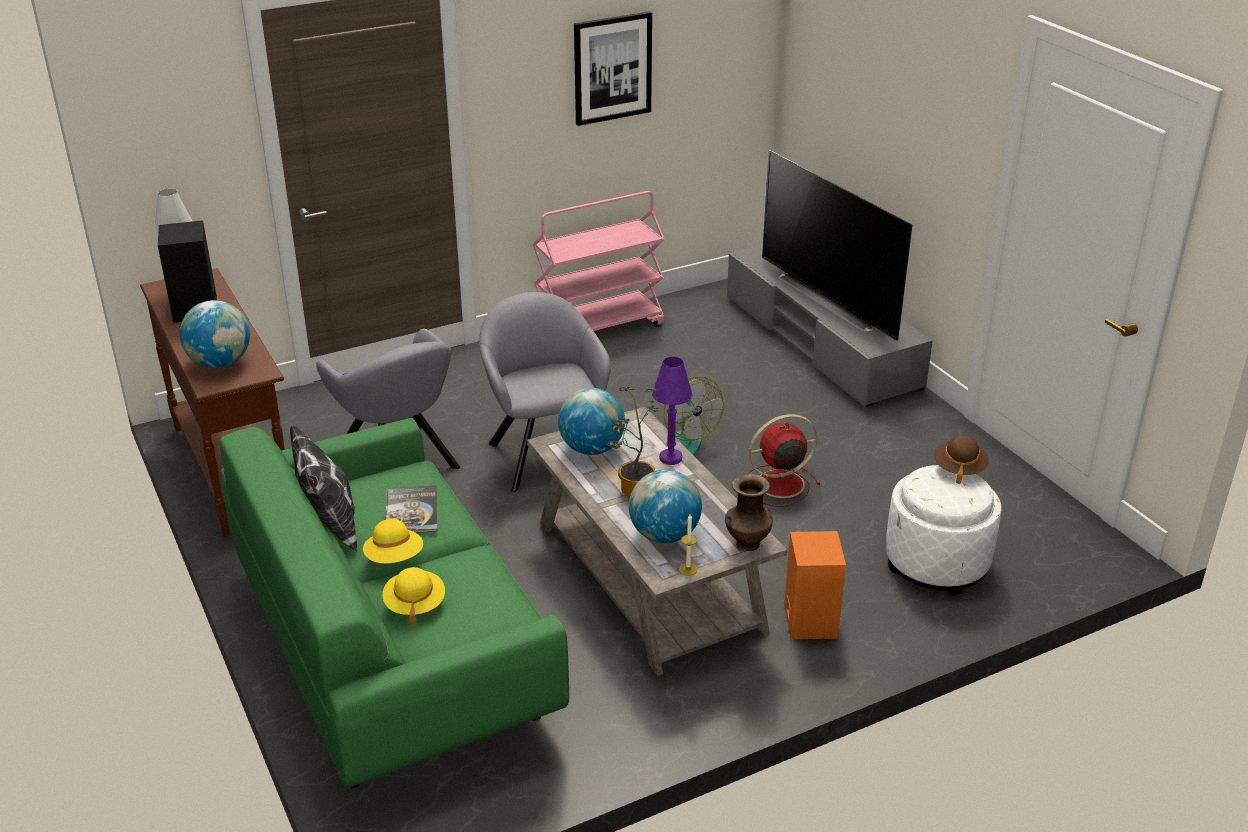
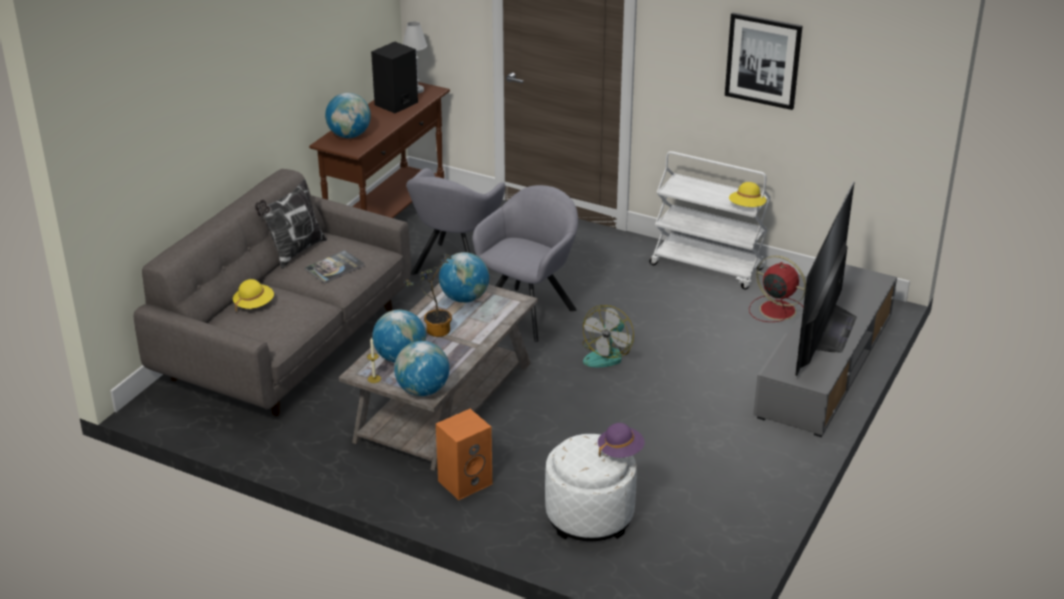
camera: 55 degrees right, 0 degrees up
green sofa [220,417,569,789] -> grey sofa [134,169,411,416]
yellow hat [363,519,423,564] -> yellow hat moved to [729,182,767,207]
pink cart [533,191,664,331] -> white cart [649,151,771,290]
purple table lamp [652,357,693,465] -> none
brown vase [725,474,773,551] -> globe [394,341,449,396]
red fan [747,414,821,507] -> red fan moved to [749,255,806,322]
brown hat [934,435,989,484] -> purple hat [598,423,645,458]

